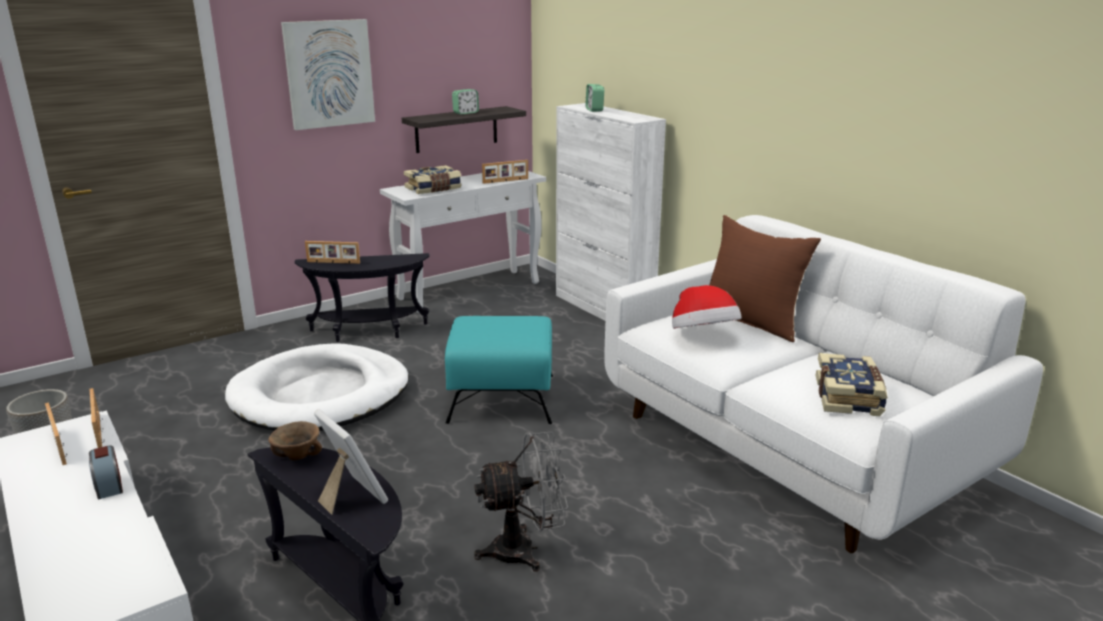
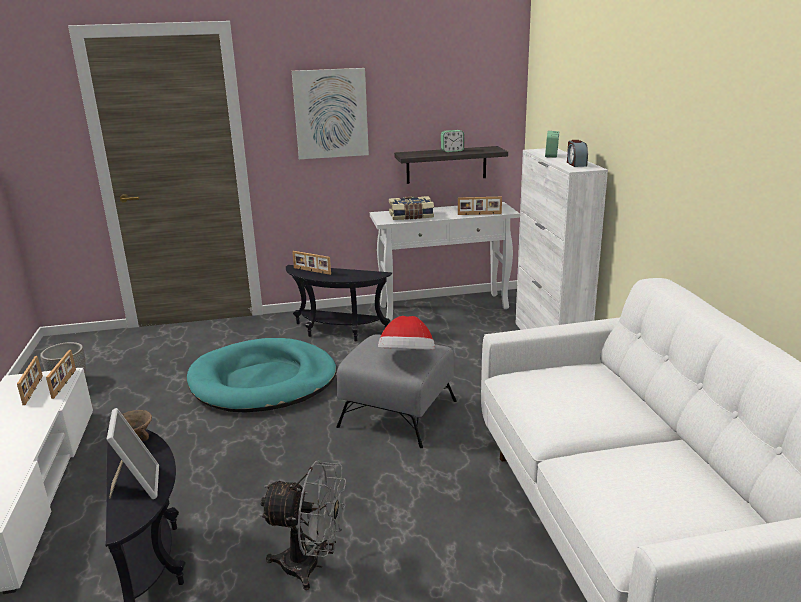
camera: 25 degrees right, 0 degrees up
alarm clock [89,446,123,499] -> alarm clock moved to [567,140,588,167]
white dog bed [225,343,409,431] -> turquoise dog bed [187,338,336,413]
turquoise ottoman [445,316,553,424] -> grey ottoman [336,334,457,448]
hat [672,285,741,329] -> hat moved to [378,316,435,350]
brown pillow [709,215,821,342] -> none
book [816,353,888,416] -> none

